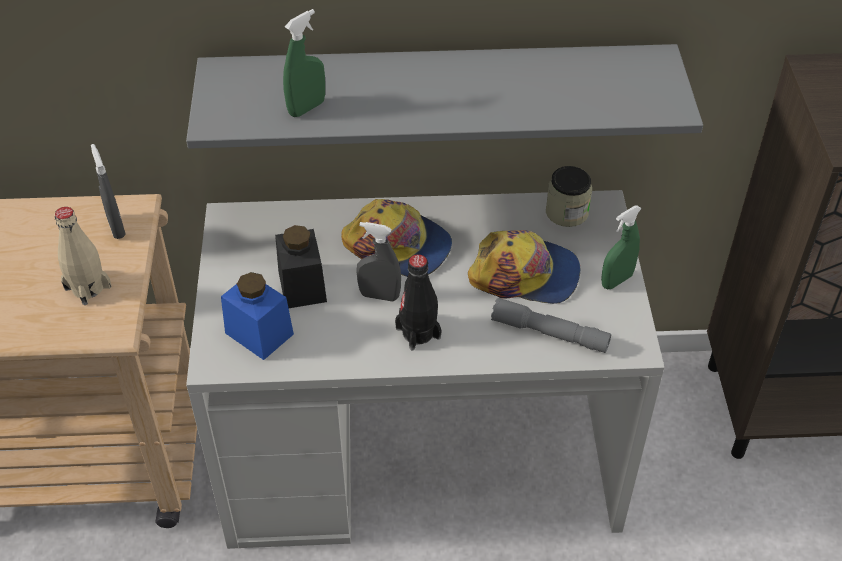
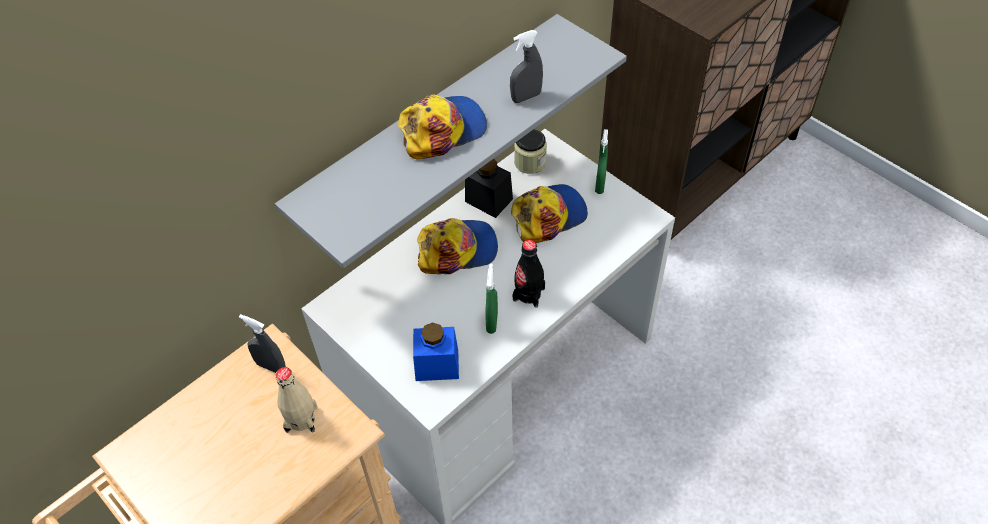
camera: 40 degrees left, 5 degrees up
black jar [275,225,327,308] -> black jar moved to [465,159,513,218]
green spray bottle [283,9,325,117] -> green spray bottle moved to [486,264,498,334]
grey spray bottle [356,222,401,302] -> grey spray bottle moved to [510,30,543,103]
grey flashlight [491,297,611,353] -> none
none -> cap [398,95,487,159]

